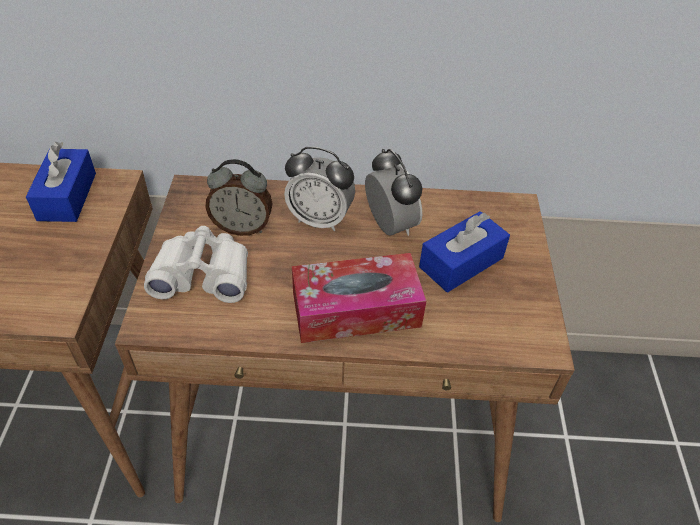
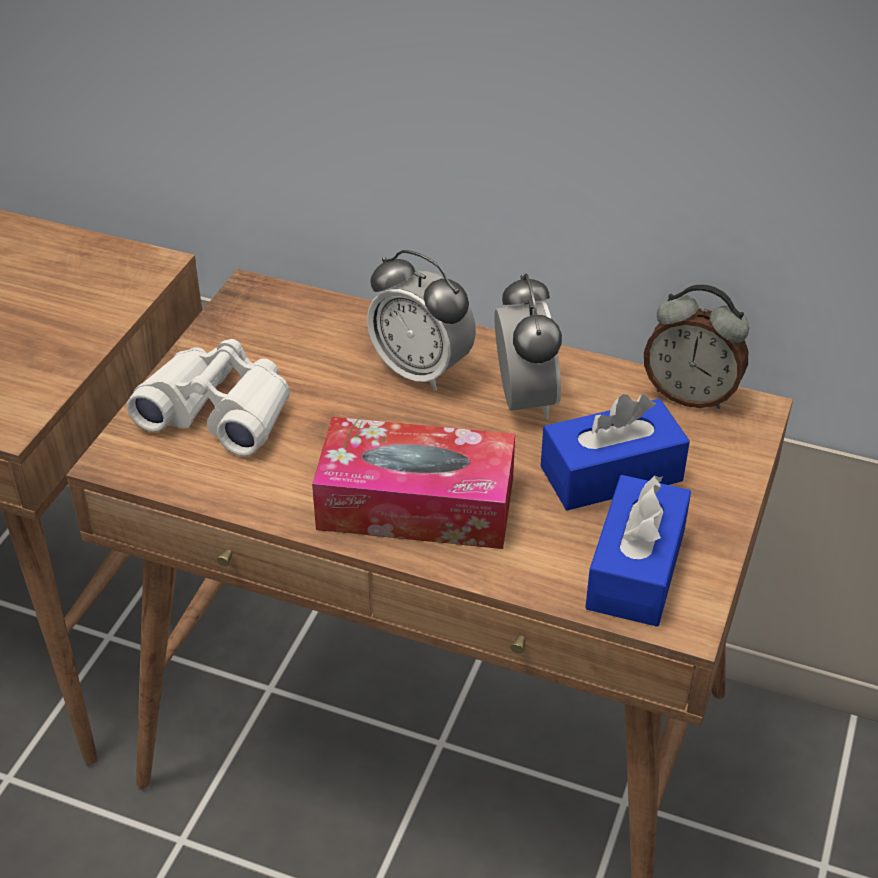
camera: 20 degrees right, 5 degrees down
blue tissue box [26,142,96,222] -> blue tissue box moved to [585,475,691,627]
alarm clock [206,159,273,236] -> alarm clock moved to [644,284,749,409]

